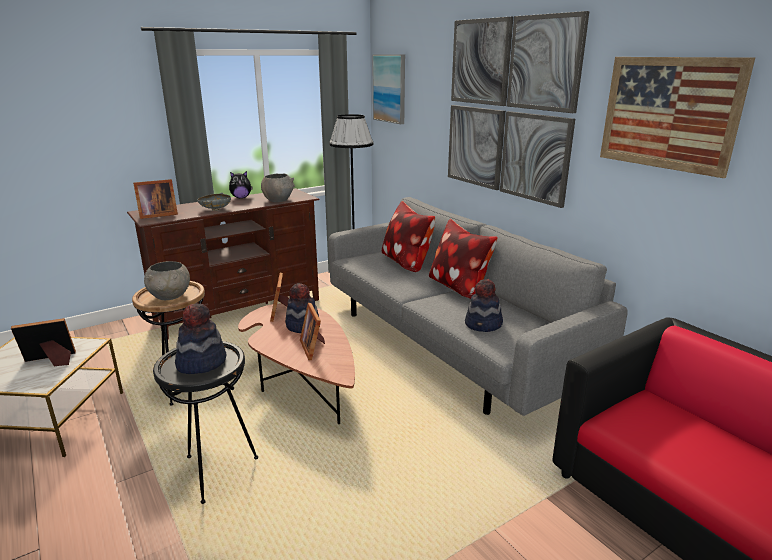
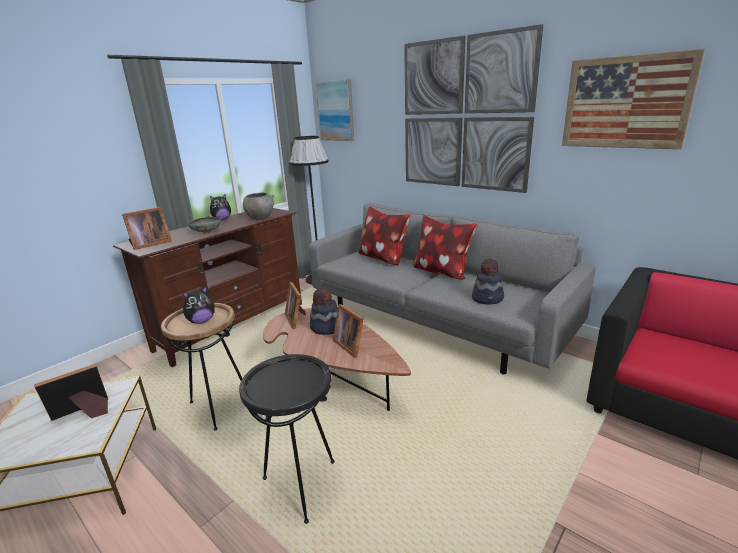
camera: 15 degrees left, 0 degrees up
grey bowl [144,261,190,300] -> plush toy [183,286,215,324]
hat [175,304,226,374] -> none

